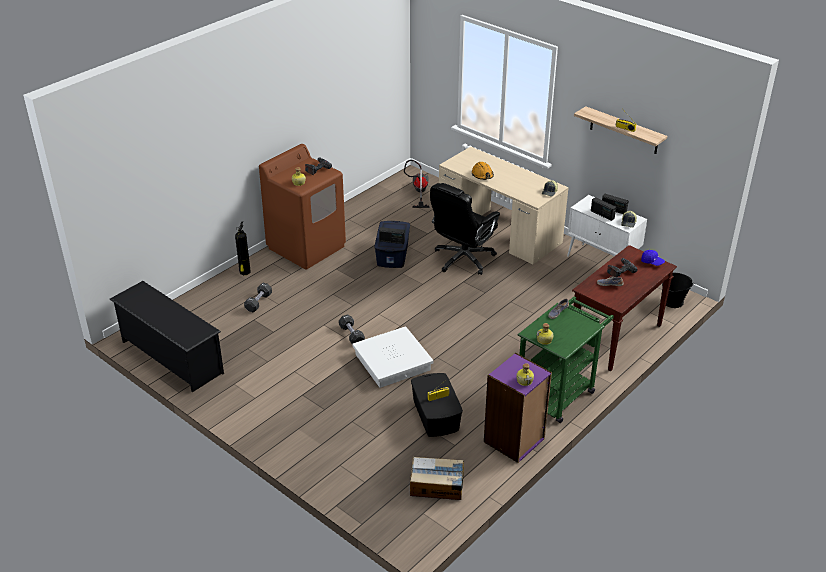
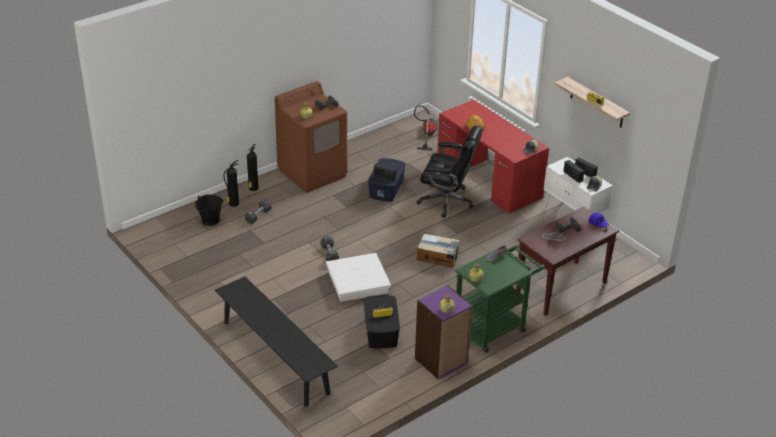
camera: 10 degrees right, 0 degrees up
black shoe rack [110,281,224,392] -> none
cardboard box [410,457,464,500] -> cardboard box moved to [417,233,460,267]
black office chair [430,183,500,275] -> black office chair turned 120 degrees counterclockwise [417,126,483,218]
beige desk [439,147,569,264] -> red desk [437,100,549,214]
black bucket [662,272,694,308] -> black bucket moved to [195,195,223,226]
none -> black bench [215,276,338,407]
none -> fire extinguisher [224,160,239,207]

